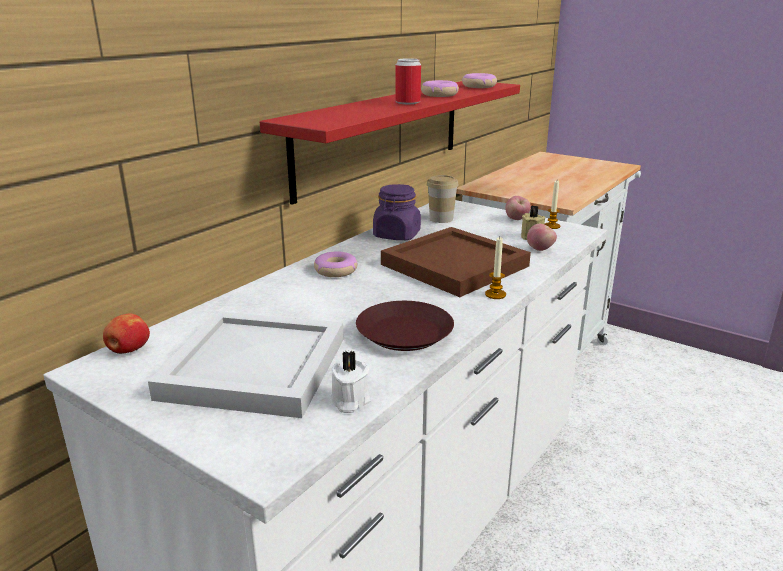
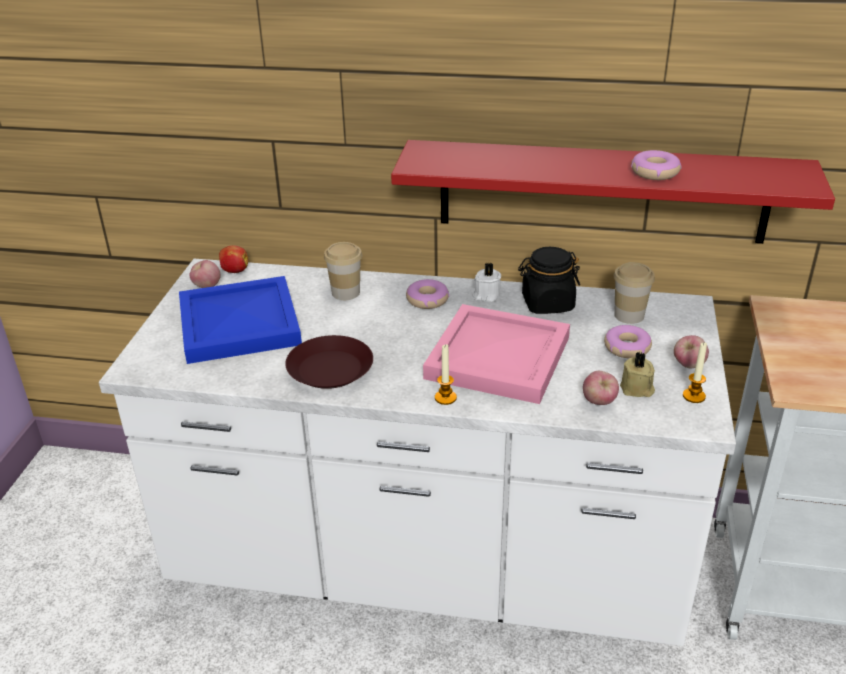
camera: 65 degrees right, 10 degrees up
white tray [148,311,344,418] -> blue tray [179,276,302,364]
white candle [330,350,370,413] -> white candle moved to [472,262,501,302]
purple jar [373,184,421,240] -> black jar [518,247,580,314]
brown tray [381,227,531,297] -> pink tray [423,304,570,404]
can [395,58,421,104] -> none
donut [462,73,497,88] -> donut moved to [604,325,652,358]
none -> apple [189,260,221,288]
none -> cup [324,242,362,300]

